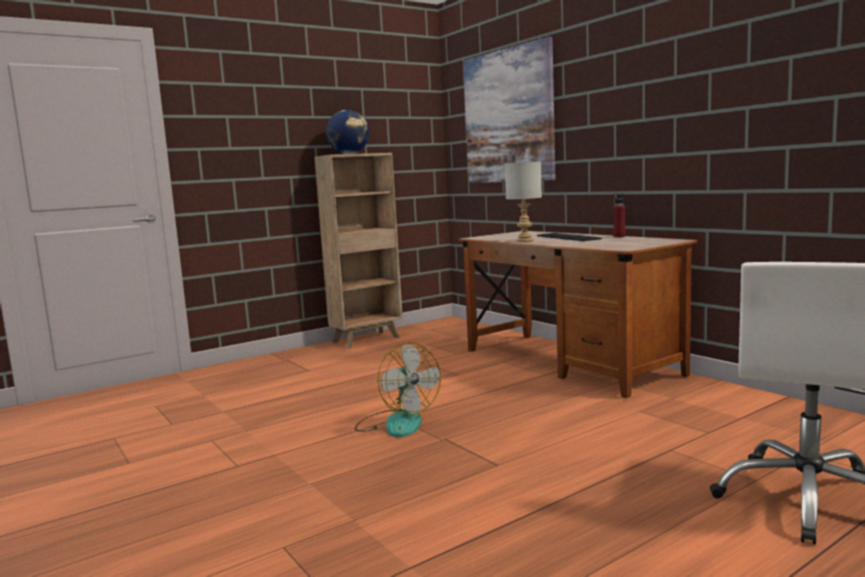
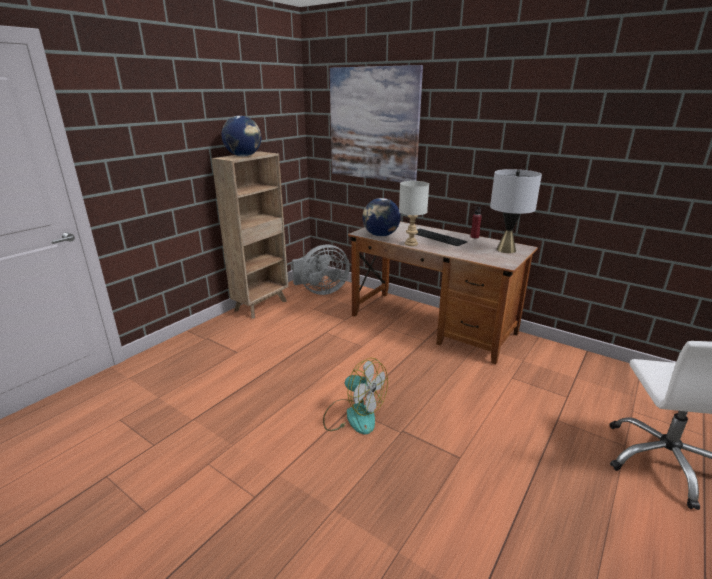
camera: 20 degrees left, 15 degrees up
none -> grey fan [292,244,350,295]
none -> globe [363,198,401,237]
none -> grey table lamp [490,169,542,253]

